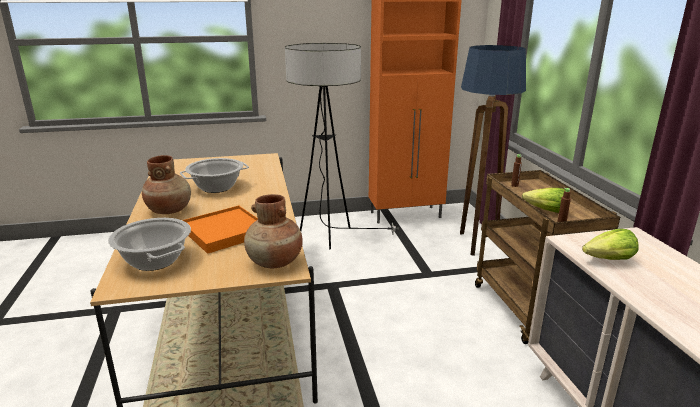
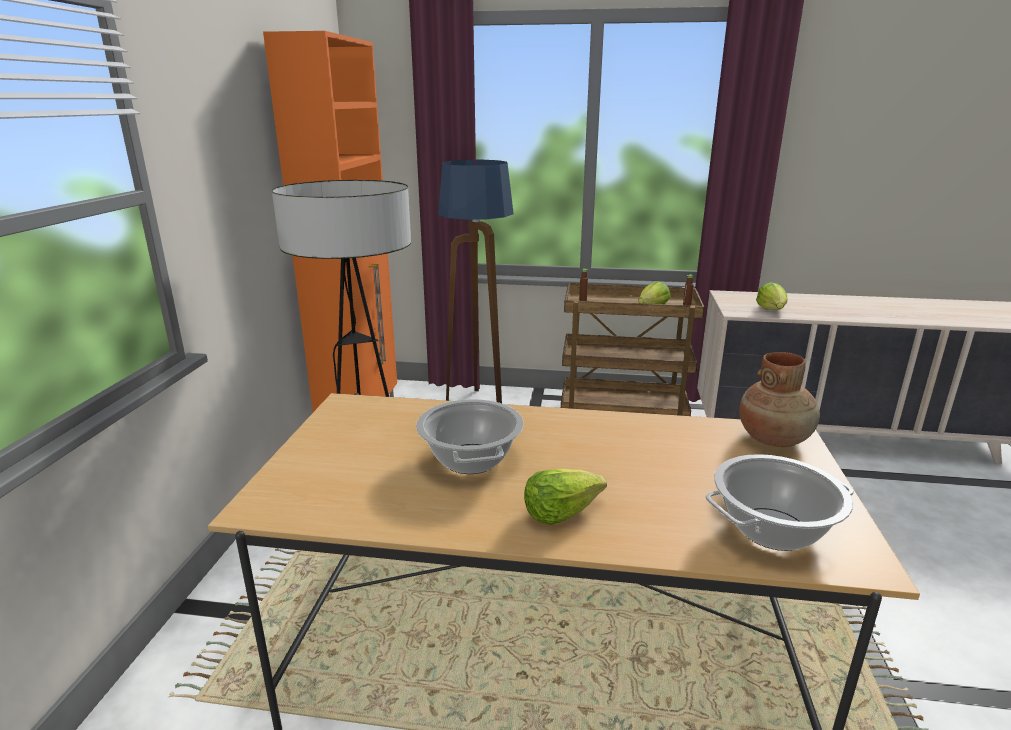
camera: 70 degrees left, 0 degrees up
brown vase [142,155,191,214] -> lettuce [524,469,607,525]
orange tray [183,206,258,254] -> none

